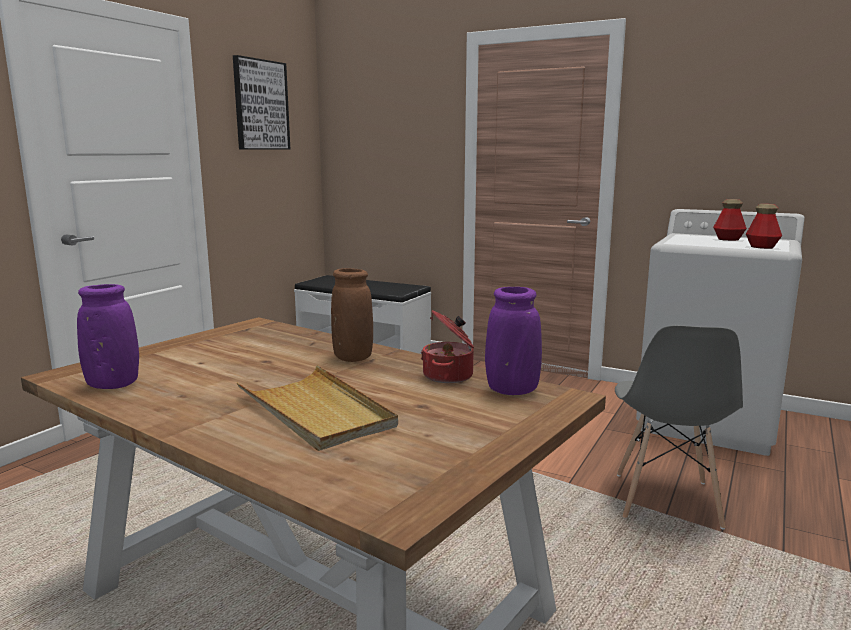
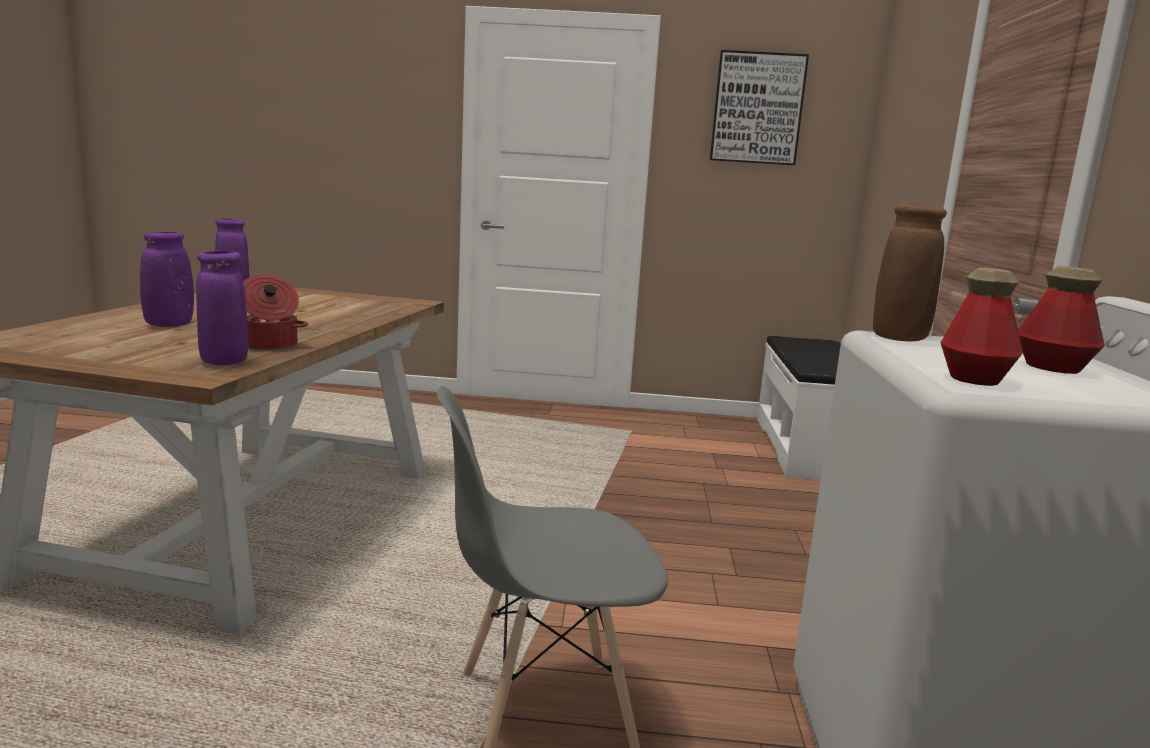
camera: 65 degrees right, 0 degrees up
beige tray [237,365,398,451] -> purple vase [140,232,194,327]
brown vase [331,268,373,362] -> brown vase moved to [873,204,947,342]

